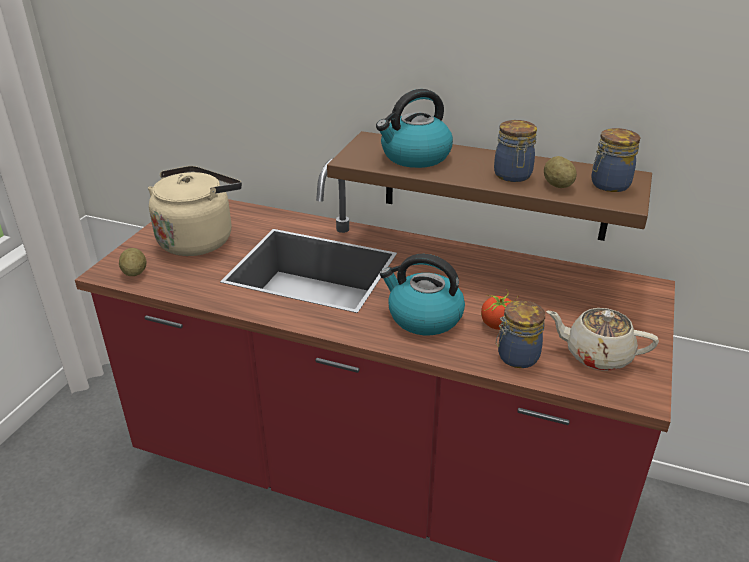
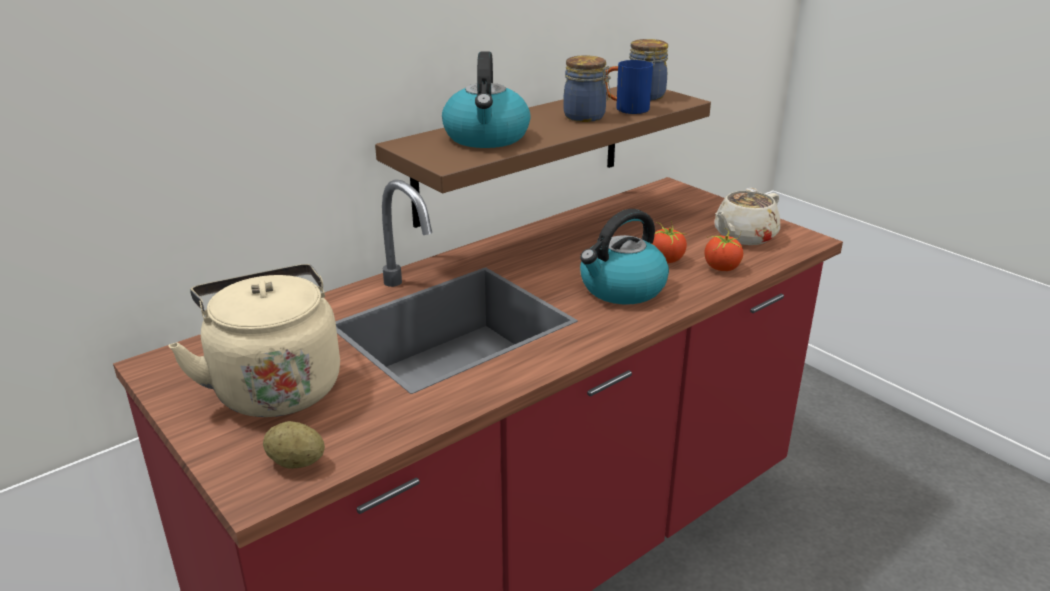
camera: 60 degrees left, 5 degrees down
jar [496,301,545,368] -> tomato [704,228,743,271]
potato [544,156,577,188] -> blue mug [604,60,653,114]

